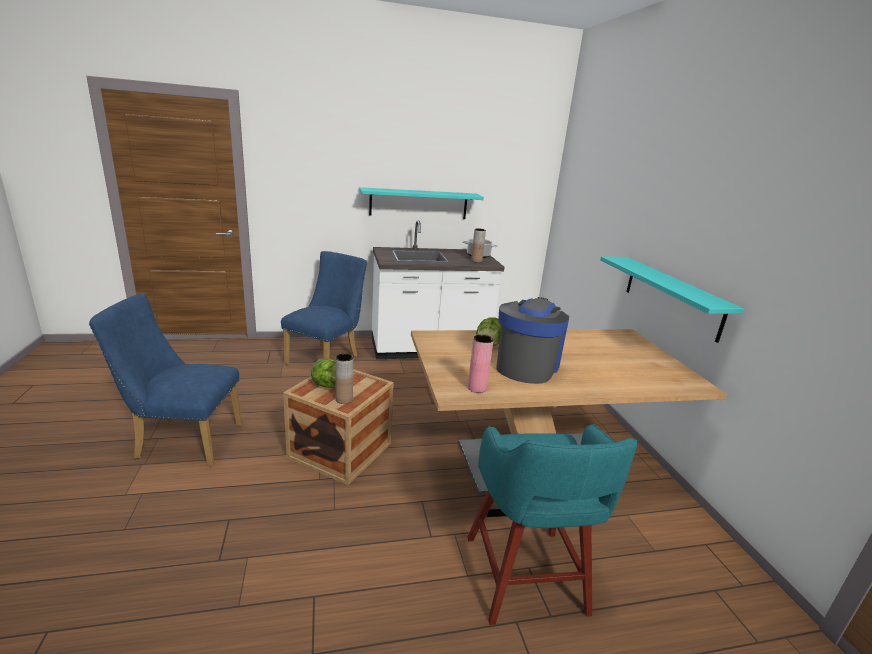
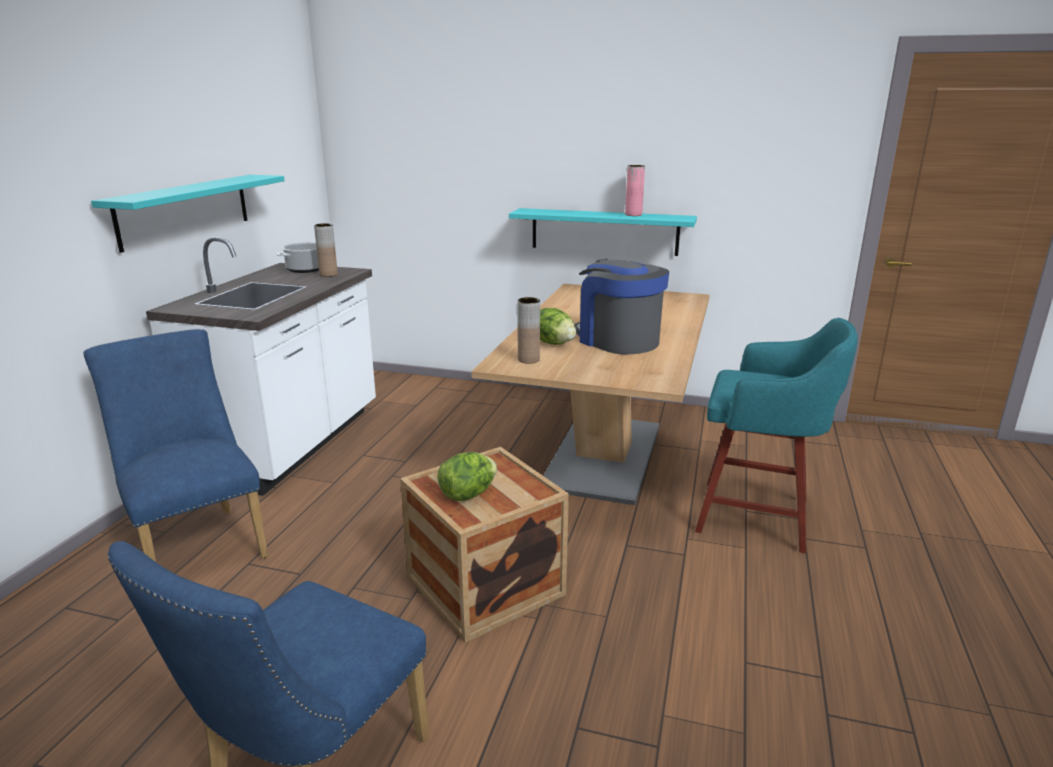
camera: 60 degrees left, 0 degrees up
brown vase [335,353,353,404] -> brown vase moved to [517,297,540,364]
pink vase [468,335,493,393] -> pink vase moved to [625,165,645,216]

